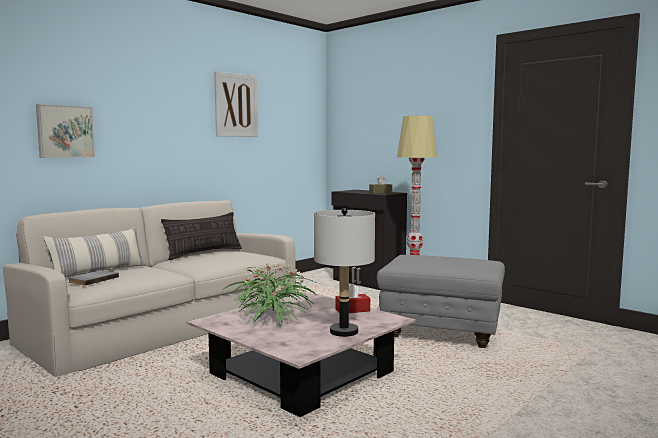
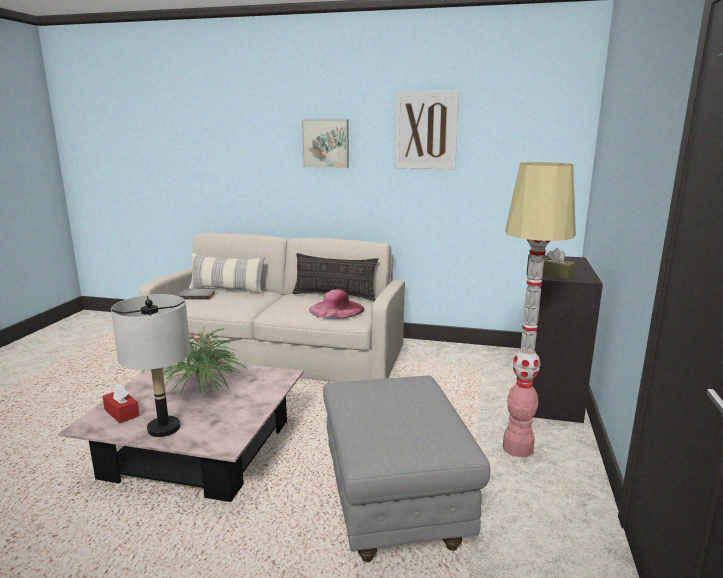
camera: 60 degrees right, 10 degrees up
picture [36,104,95,158] -> picture moved to [302,120,349,168]
red tissue box [335,284,370,313] -> red tissue box moved to [102,384,140,423]
none -> pink hat [309,289,364,319]

